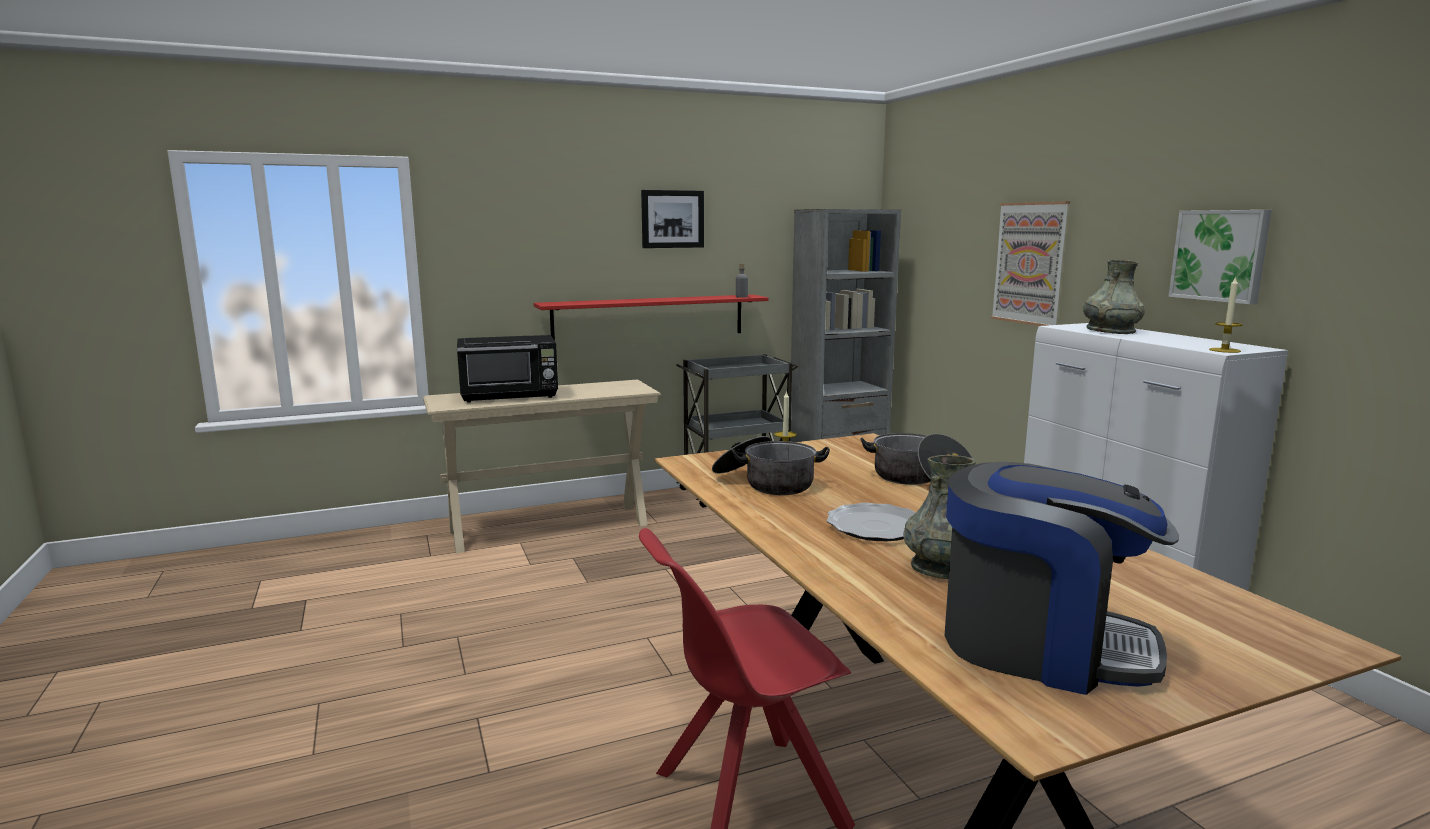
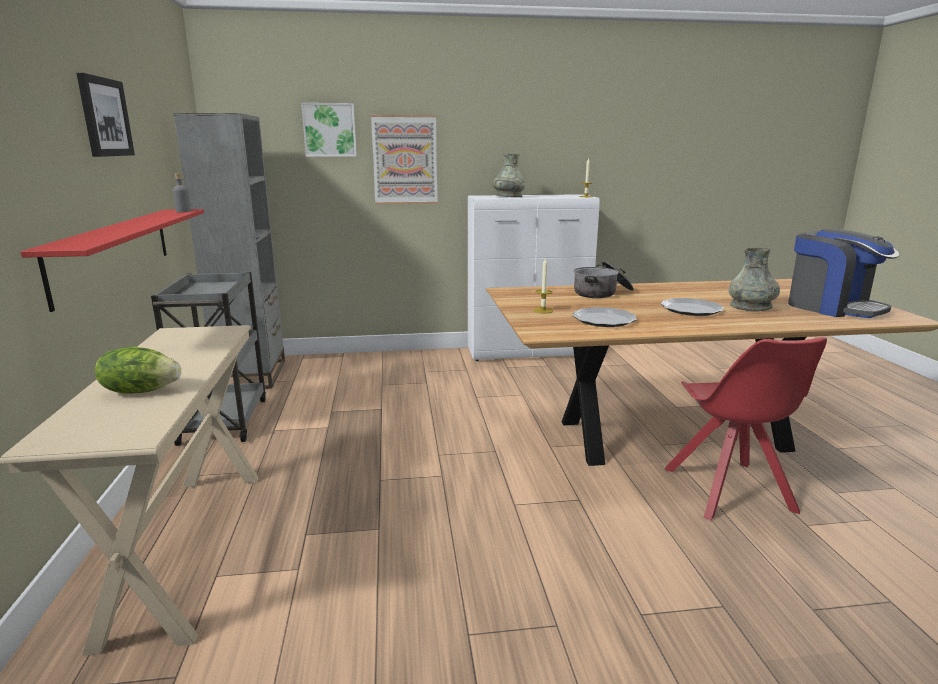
camera: 75 degrees left, 5 degrees up
black microwave [457,335,558,403] -> lettuce [95,346,181,394]
cooking pot [712,436,830,495] -> plate [573,307,637,327]
coffee machine [945,462,1179,695] -> coffee machine turned 105 degrees clockwise [788,229,899,318]
picture [1168,210,1272,304] -> picture moved to [301,103,357,157]

